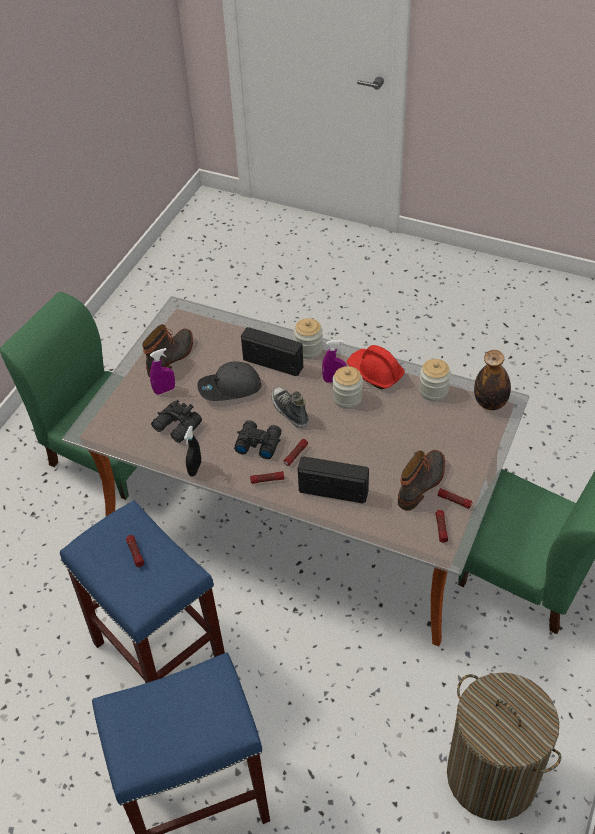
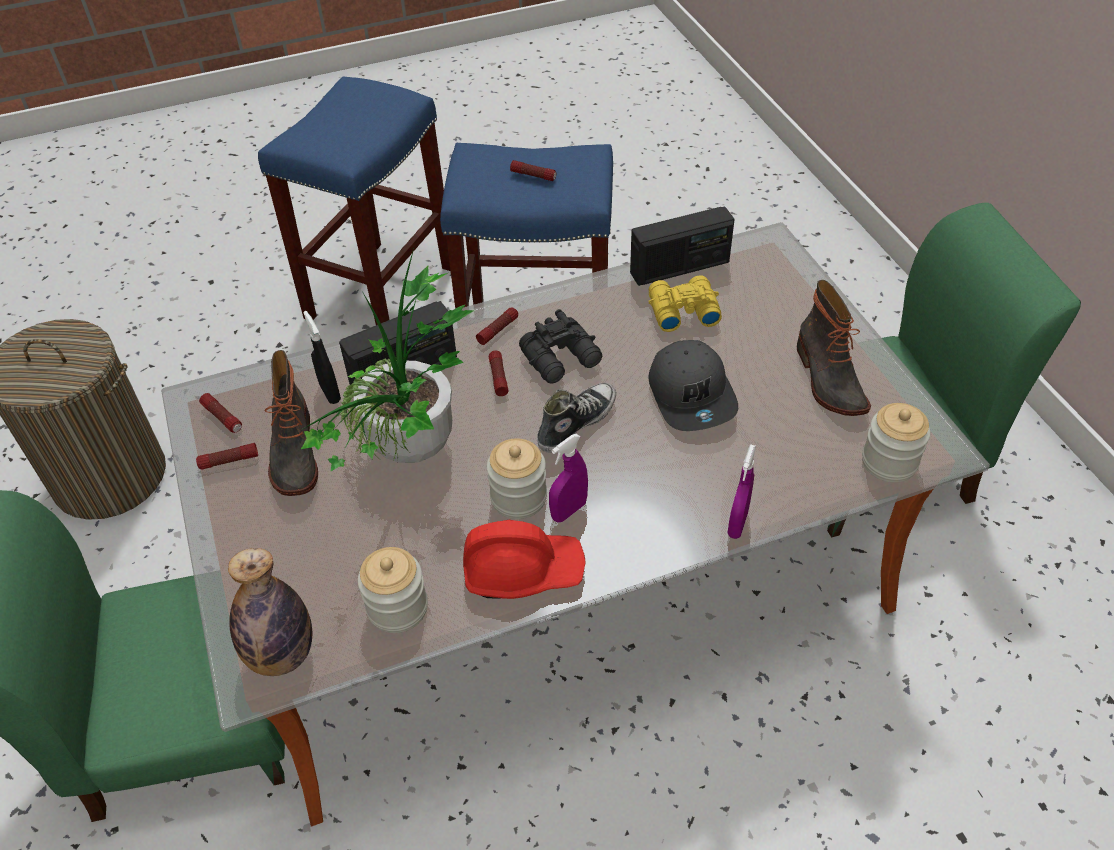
camera: 135 degrees right, 0 degrees up
purple spray bottle [150,348,175,395] -> purple spray bottle moved to [727,444,756,539]
black binoculars [151,400,202,443] -> yellow binoculars [648,275,722,332]
black spray bottle [184,426,201,477] -> black spray bottle moved to [303,311,341,404]
grey cap [197,361,261,401] -> grey cap turned 135 degrees clockwise [648,340,738,431]
radio [241,327,303,376] -> radio moved to [630,207,735,286]
shoe [271,386,309,428] -> shoe turned 60 degrees counterclockwise [537,383,616,453]
jar [294,318,323,359] -> jar moved to [862,403,930,482]
none -> potted plant [301,249,475,472]

